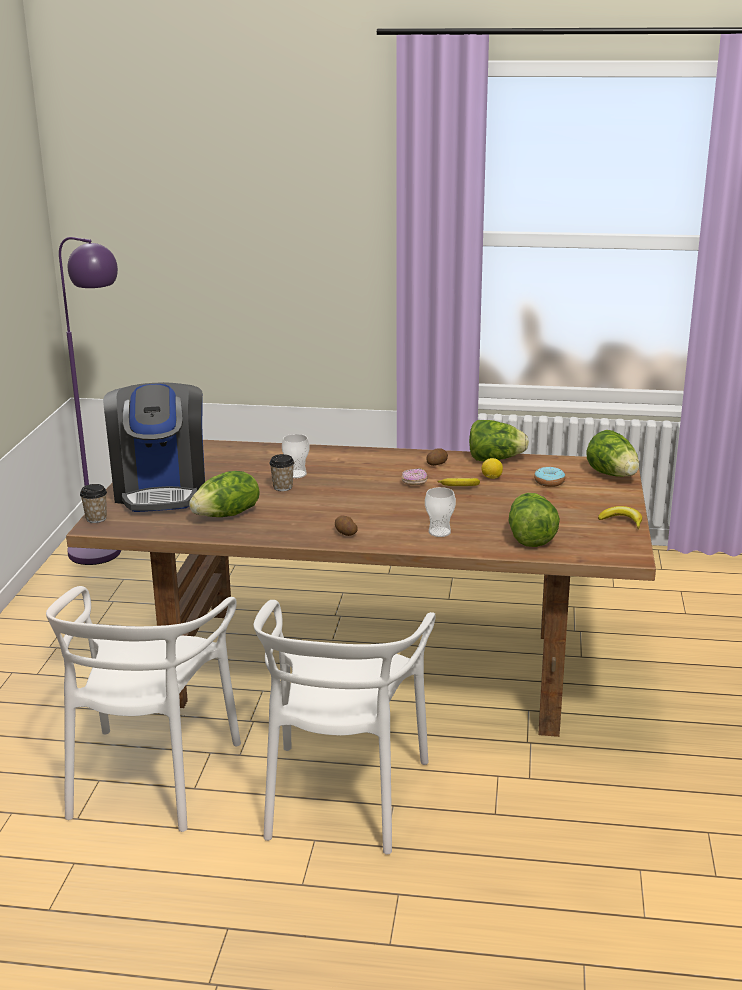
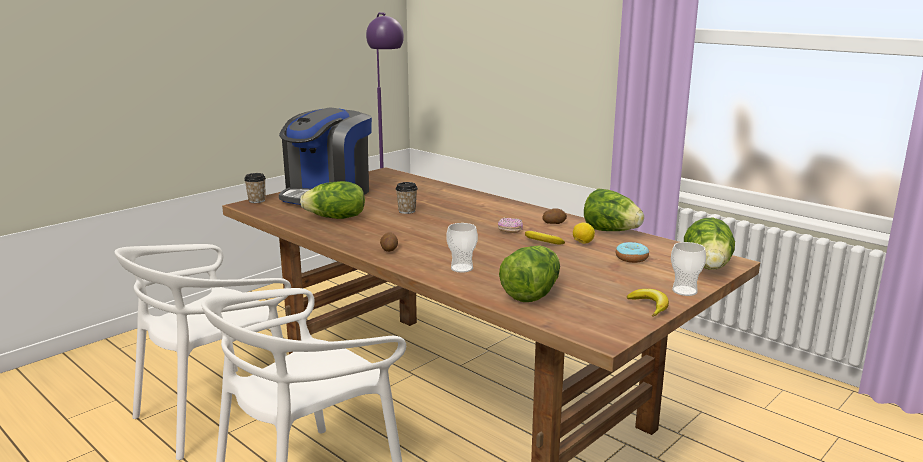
camera: 35 degrees right, 5 degrees down
cup [282,434,310,478] -> cup moved to [671,242,706,296]

